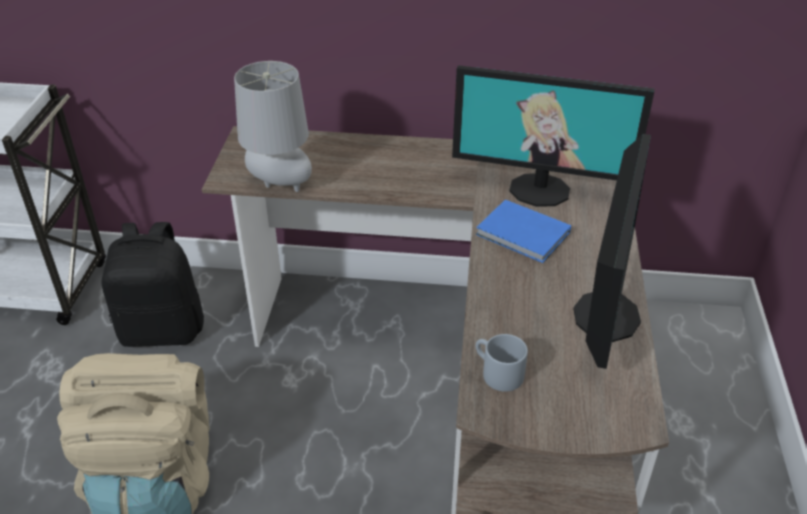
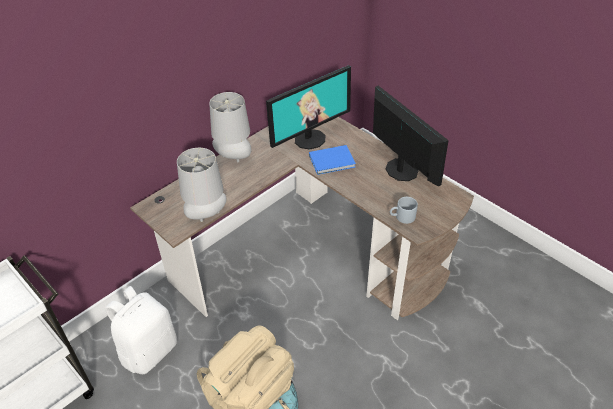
camera: 50 degrees left, 5 degrees up
black backpack [102,222,204,347] -> white backpack [105,286,177,374]
none -> grey table lamp [209,92,251,162]

